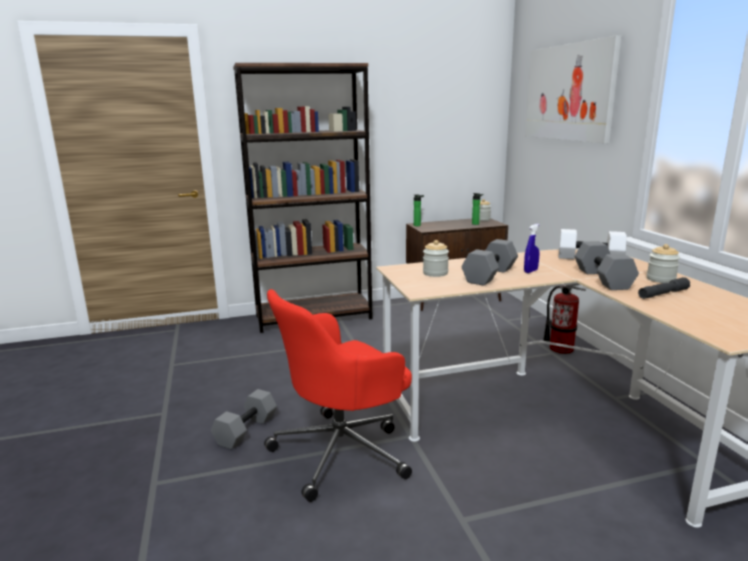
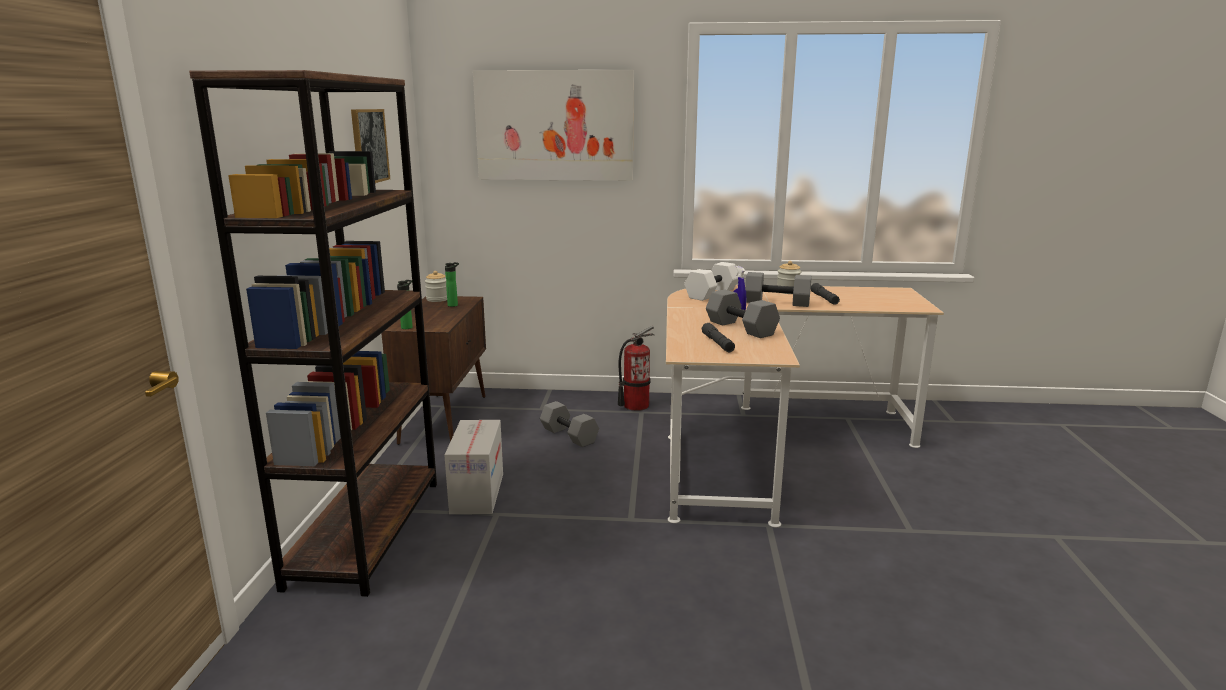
camera: 70 degrees left, 0 degrees up
grey dumbbell [211,389,277,450] -> grey dumbbell moved to [540,401,599,447]
red office chair [264,289,412,502] -> none
jar [423,240,449,277] -> grey flashlight [702,323,735,352]
none -> picture [351,109,390,183]
none -> cardboard box [444,420,503,514]

